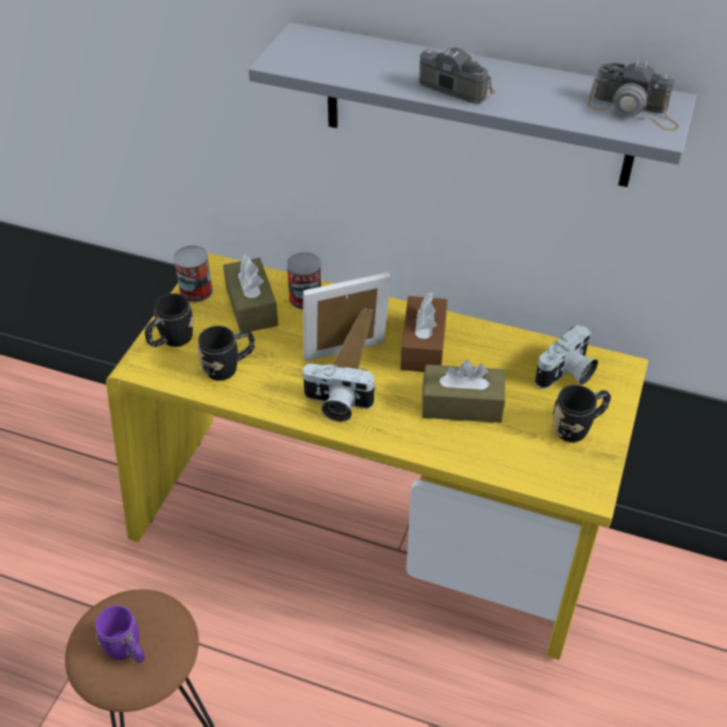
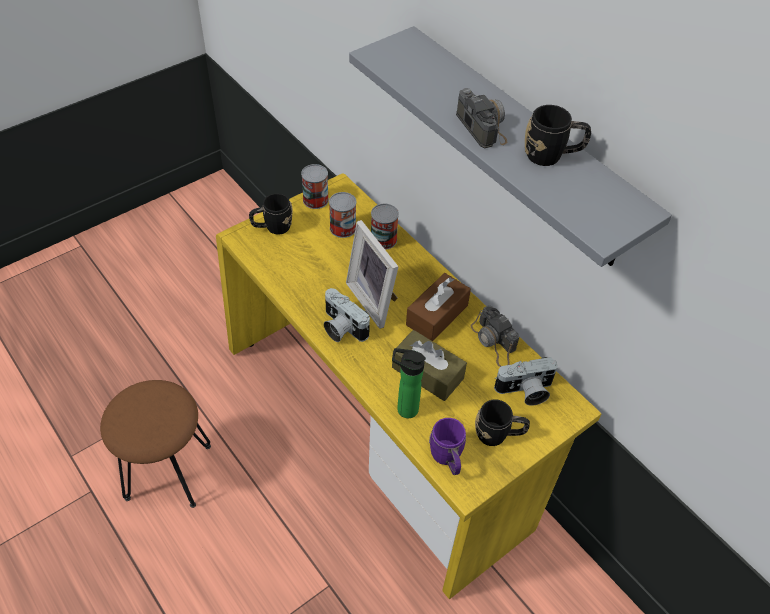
camera: 30 degrees right, 5 degrees up
purple mug [95,605,145,663] -> purple mug moved to [429,418,466,475]
black mug [197,326,255,381] -> black mug moved to [525,105,591,166]
brown tissue box [223,254,278,332] -> can [329,192,356,238]
picture frame [303,272,391,369] -> picture frame turned 135 degrees counterclockwise [346,220,399,329]
camera [587,60,679,131] -> camera moved to [471,305,519,367]
none -> bottle [392,348,426,418]

